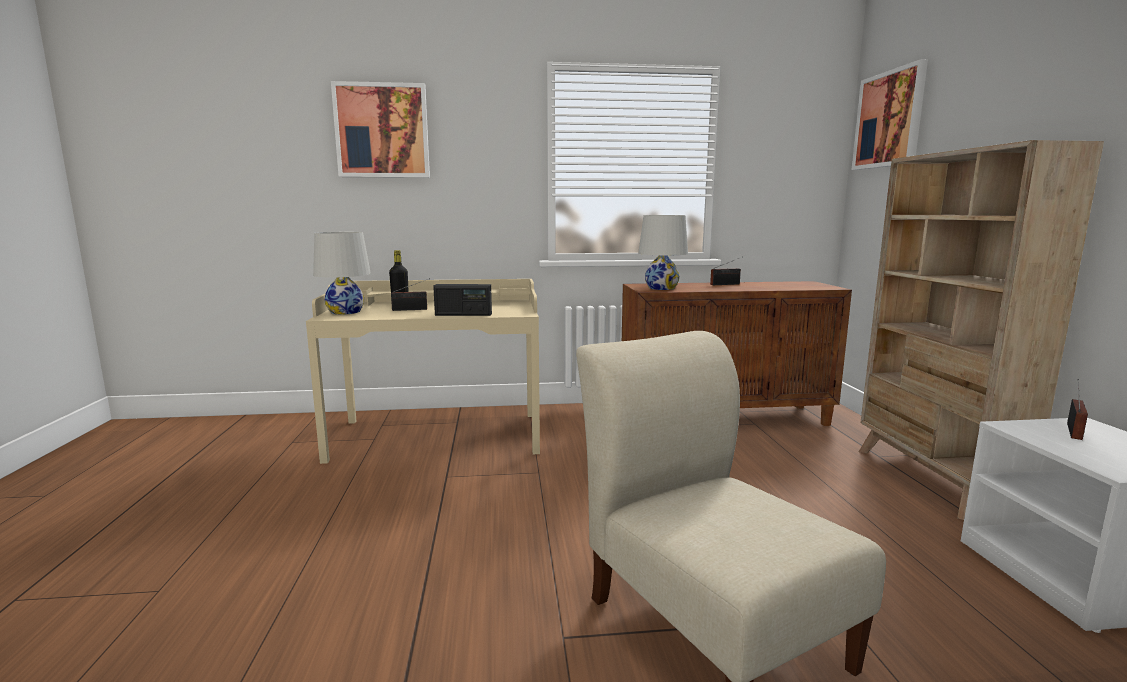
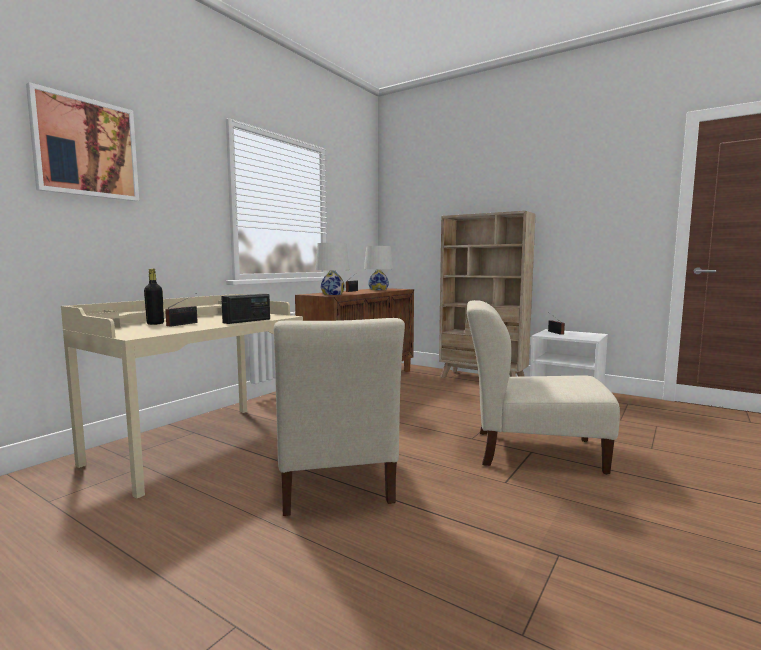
camera: 50 degrees left, 5 degrees down
white table lamp [313,232,371,315] -> white table lamp moved to [364,246,393,290]
picture [851,59,928,170] -> none
none -> beige chair [274,318,405,516]

